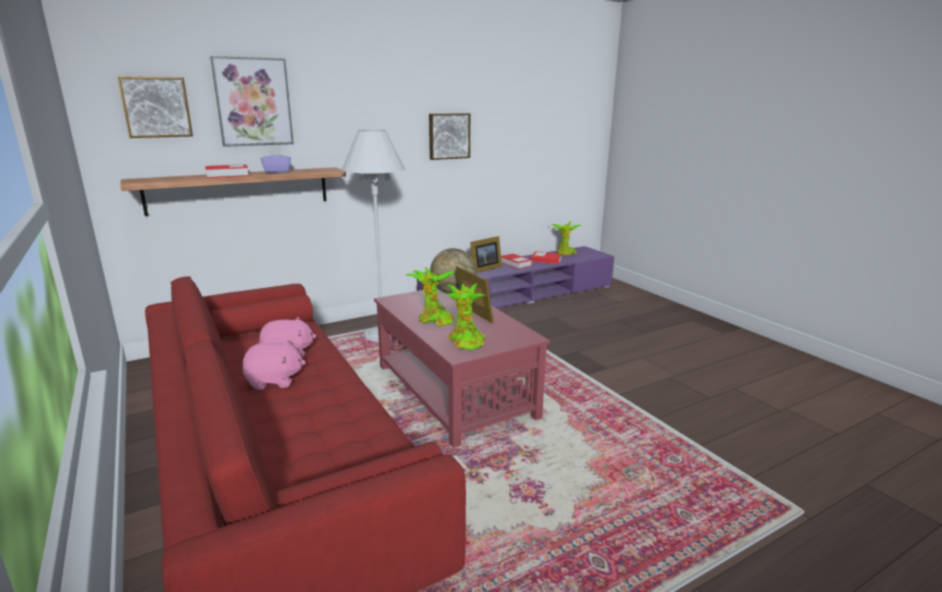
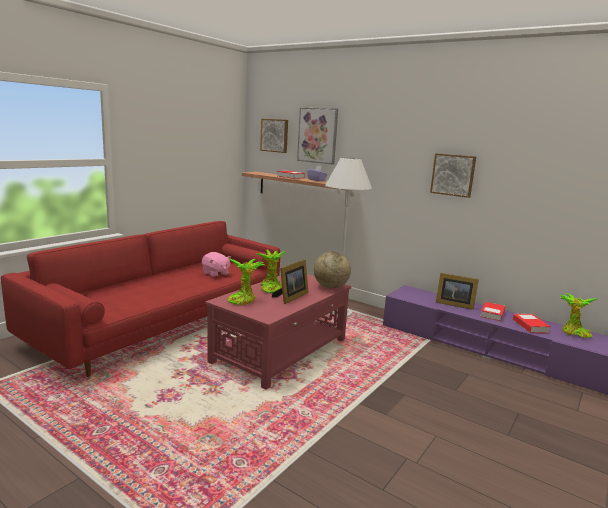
camera: 65 degrees right, 5 degrees down
pink plush toy [242,340,306,390] -> none

